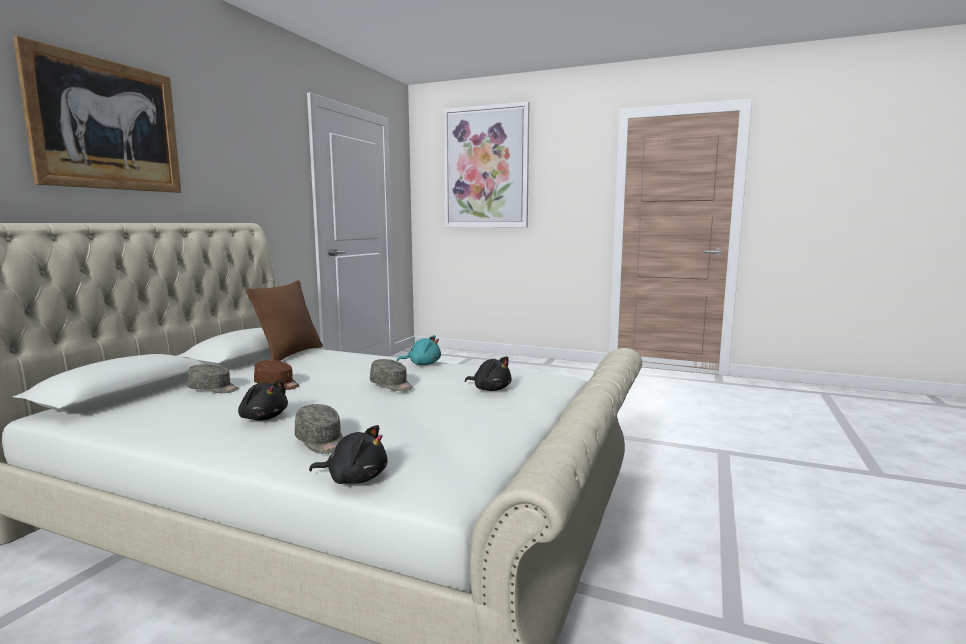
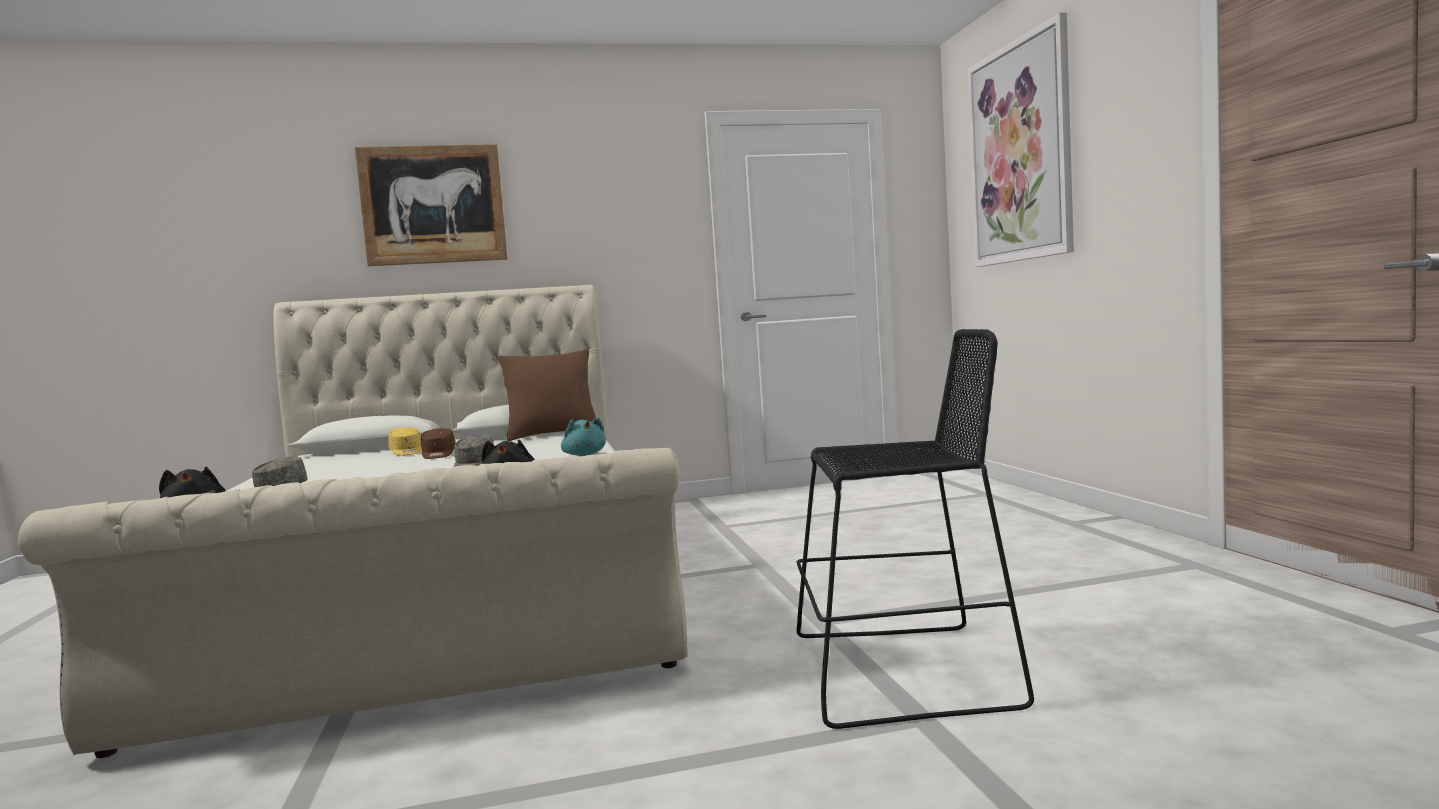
camera: 55 degrees right, 5 degrees down
grey cap [187,364,239,393] -> yellow cap [388,427,422,456]
black plush toy [238,380,288,421] -> none
none -> black stool [797,329,1034,729]

